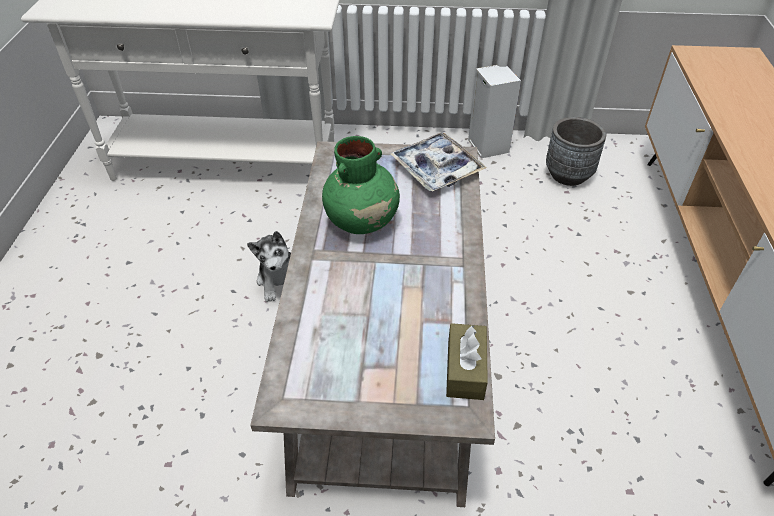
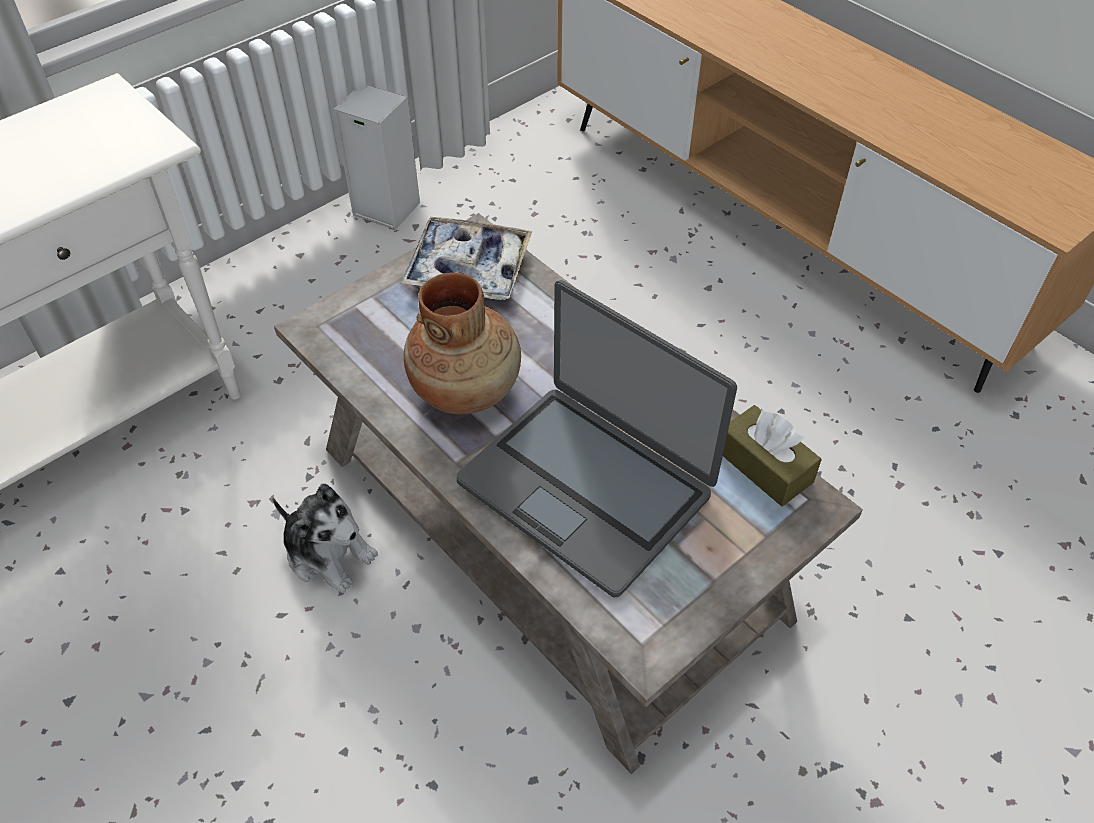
camera: 45 degrees left, 5 degrees up
green vase [322,136,400,234] -> brown vase [404,273,521,414]
grey planter [546,117,606,186] -> none
none -> laptop [456,280,737,597]

